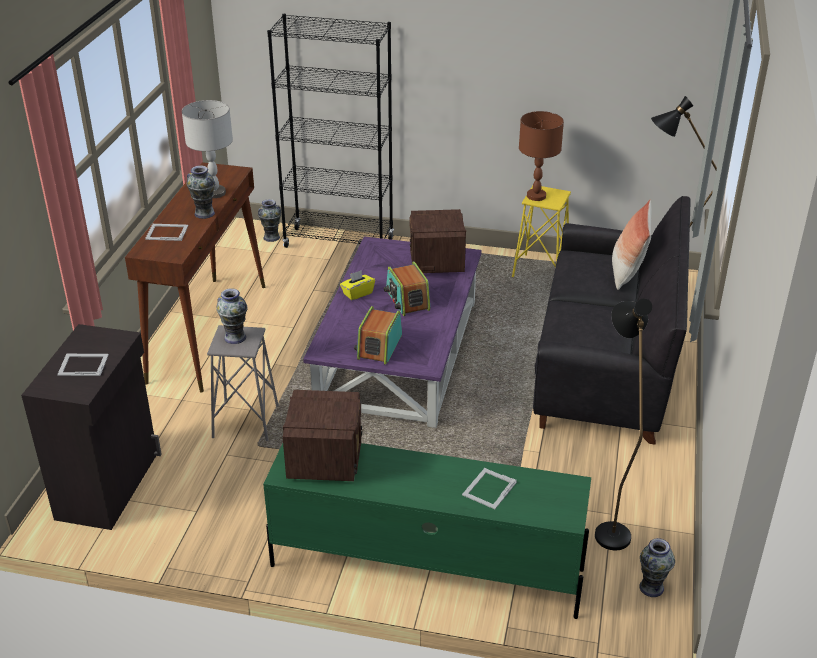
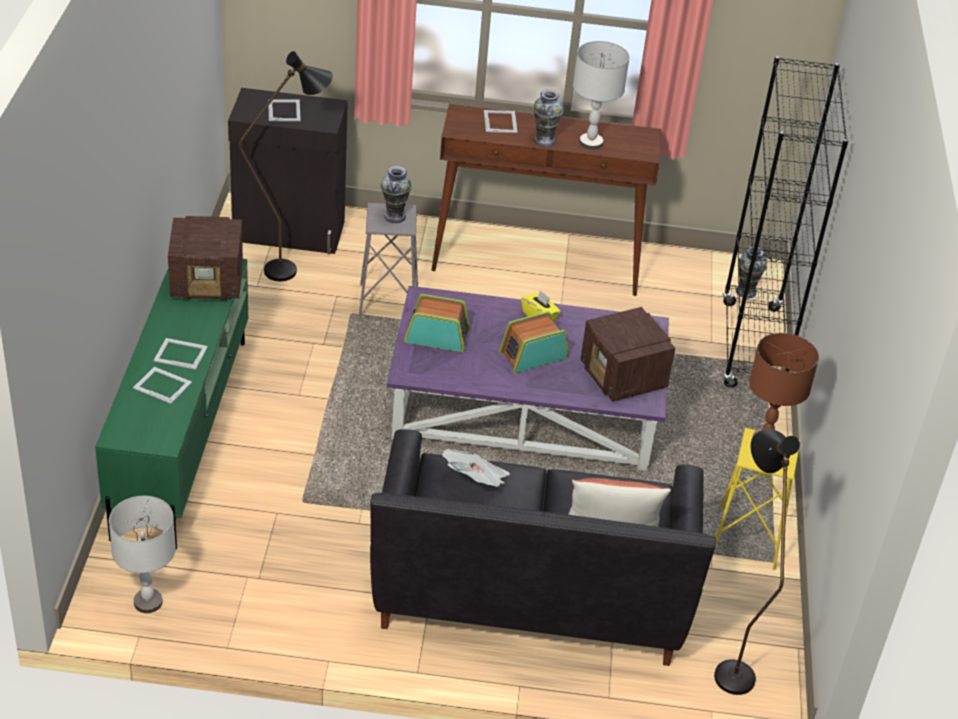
camera: 80 degrees right, 5 degrees up
radio [409,209,466,273] -> radio turned 105 degrees counterclockwise [580,307,675,402]
black floor lamp [595,298,652,550] -> black floor lamp moved to [239,51,333,281]
vase [639,538,675,597] -> grey table lamp [109,496,176,613]
none -> picture frame [153,338,208,370]
none -> newspaper [442,449,510,487]

